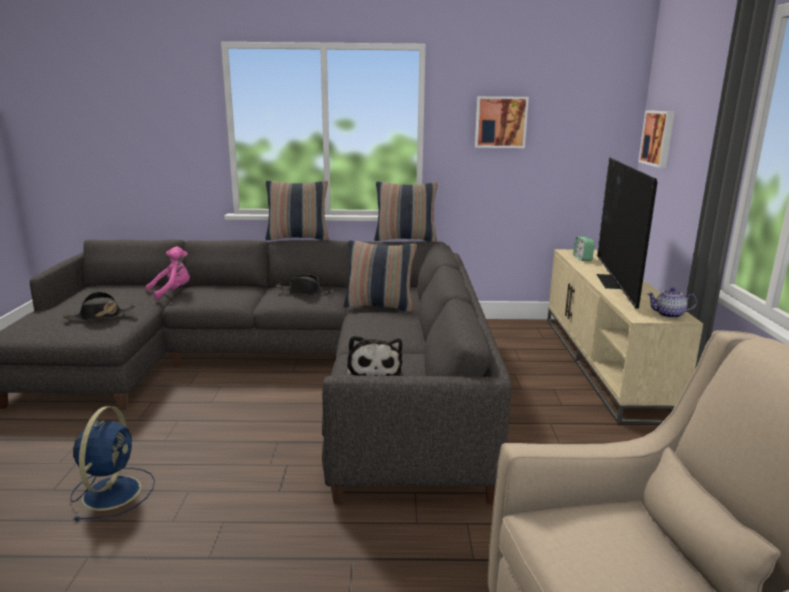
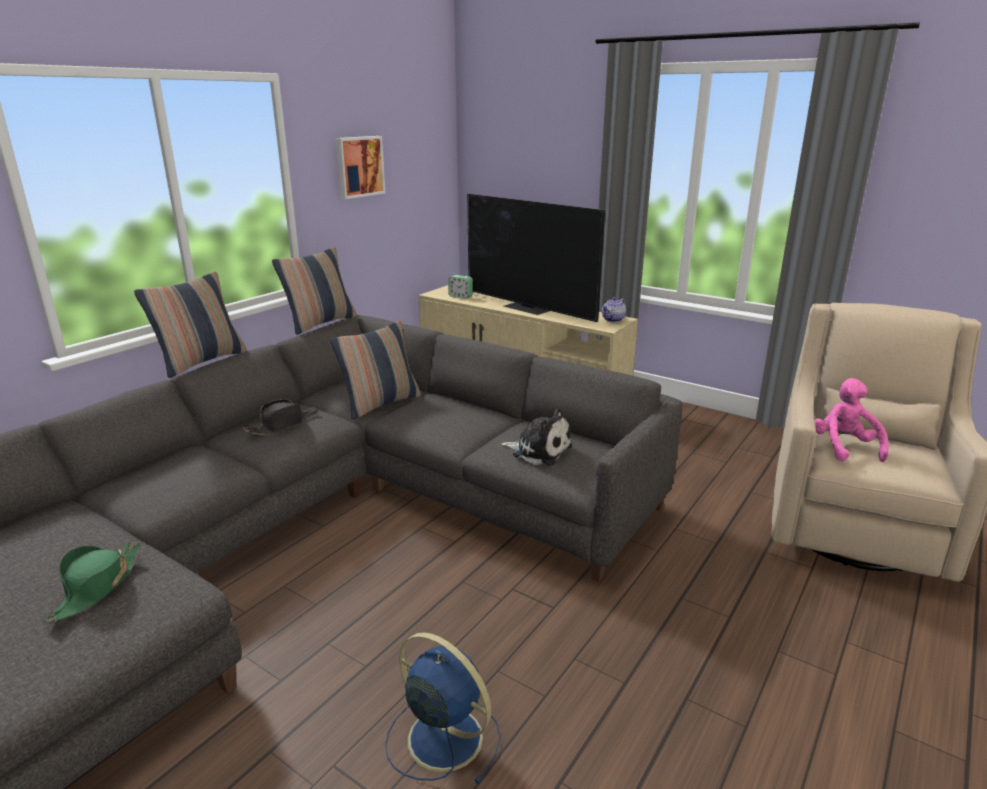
camera: 55 degrees left, 5 degrees up
black hat [63,292,135,321] -> green hat [44,541,140,623]
pink plush toy [146,247,190,300] -> pink plush toy moved to [814,378,888,462]
picture [638,110,675,168] -> none

